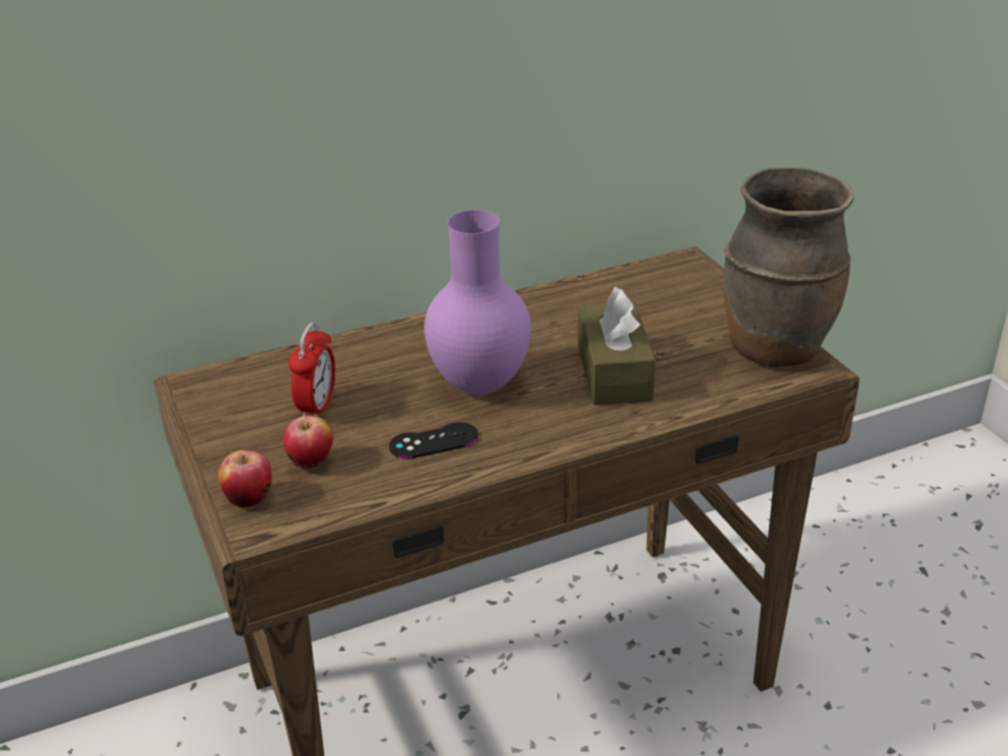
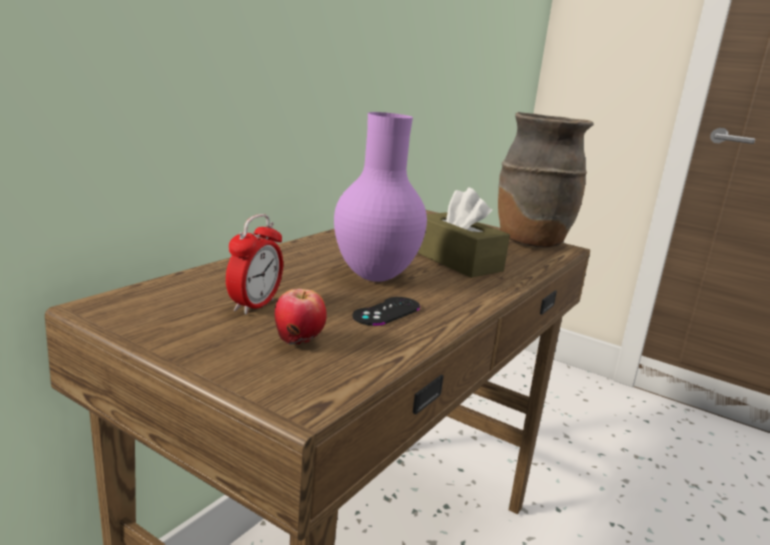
camera: 35 degrees left, 15 degrees down
apple [218,450,272,507] -> none
alarm clock [289,322,335,417] -> alarm clock turned 45 degrees clockwise [226,214,283,315]

